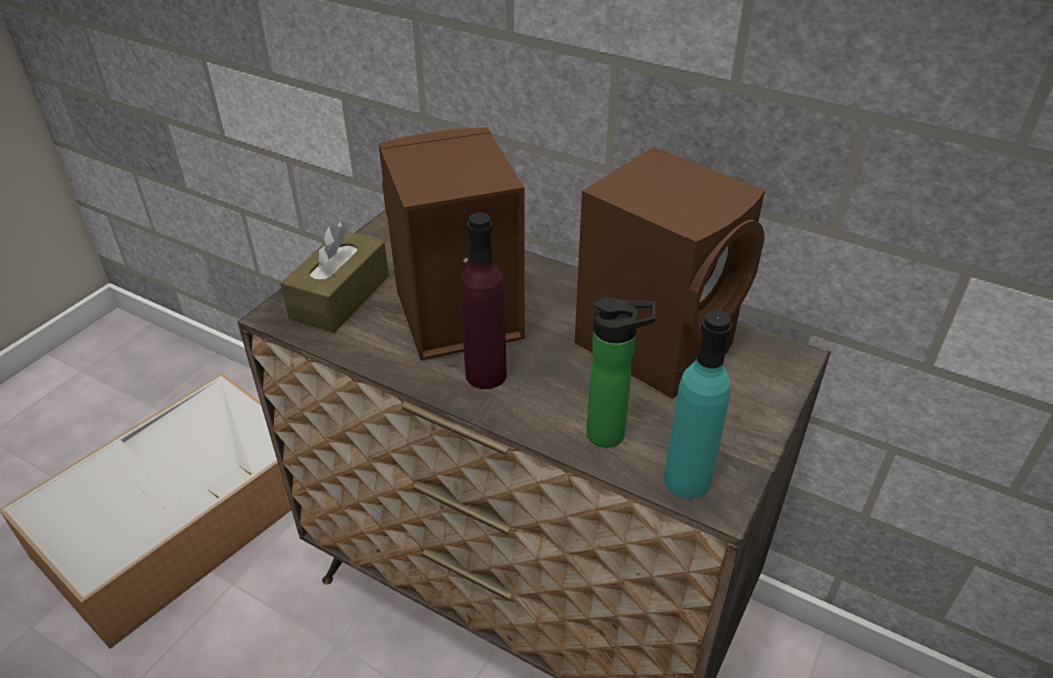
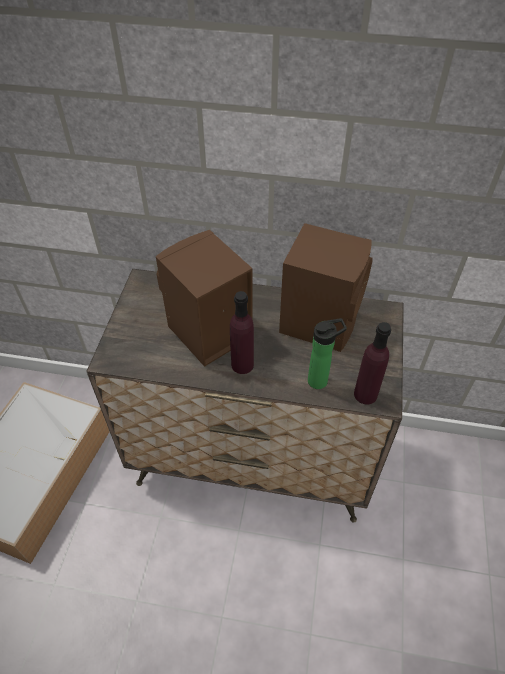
camera: 20 degrees left, 10 degrees up
brown tissue box [280,221,389,333] -> none
turquoise bottle [664,310,732,499] -> purple bottle [354,322,391,405]

